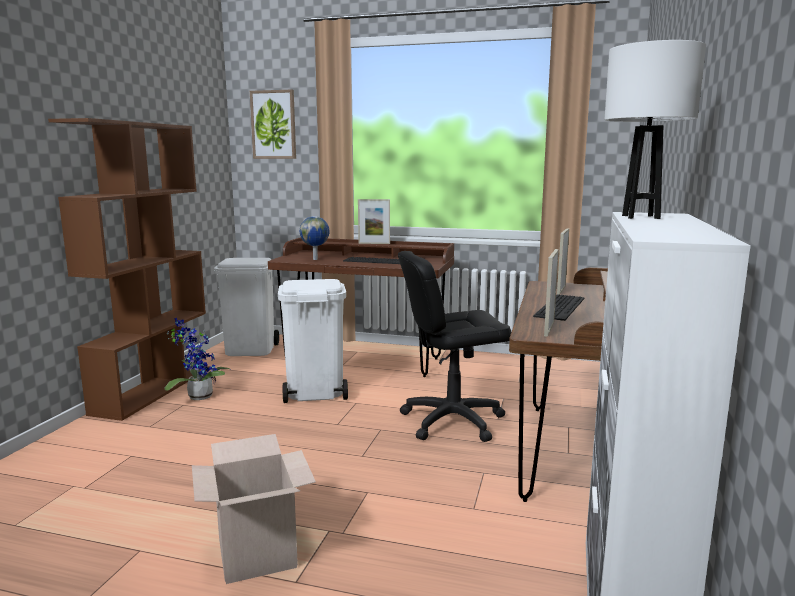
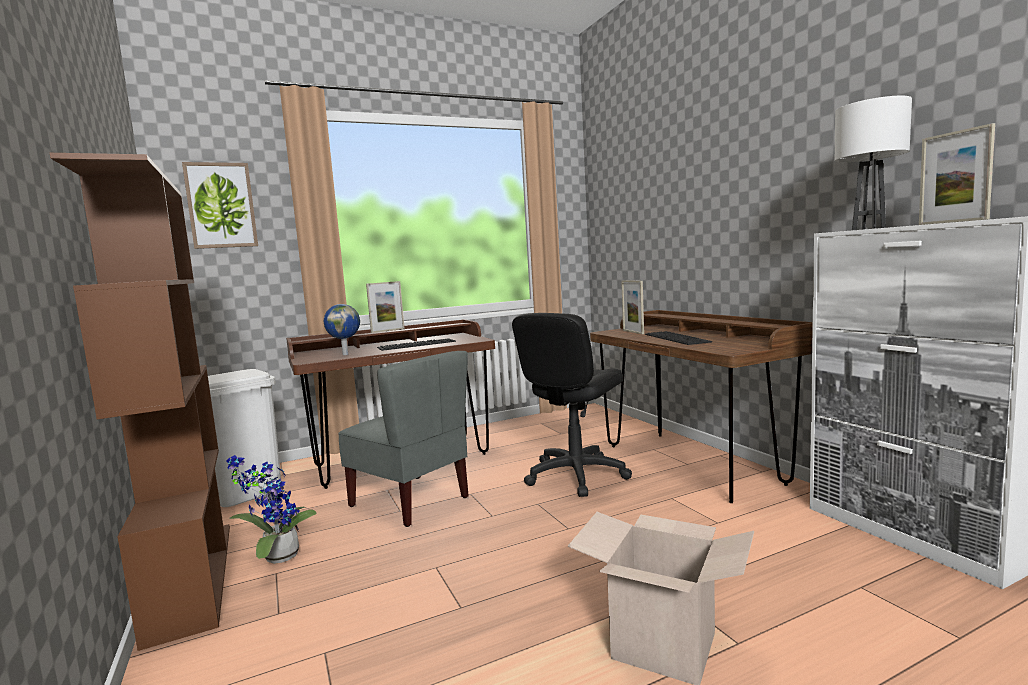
camera: 40 degrees left, 5 degrees down
white trash can [278,279,348,403] -> grey chair [338,351,469,527]
picture frame [544,249,559,337] -> picture frame moved to [919,123,995,225]

